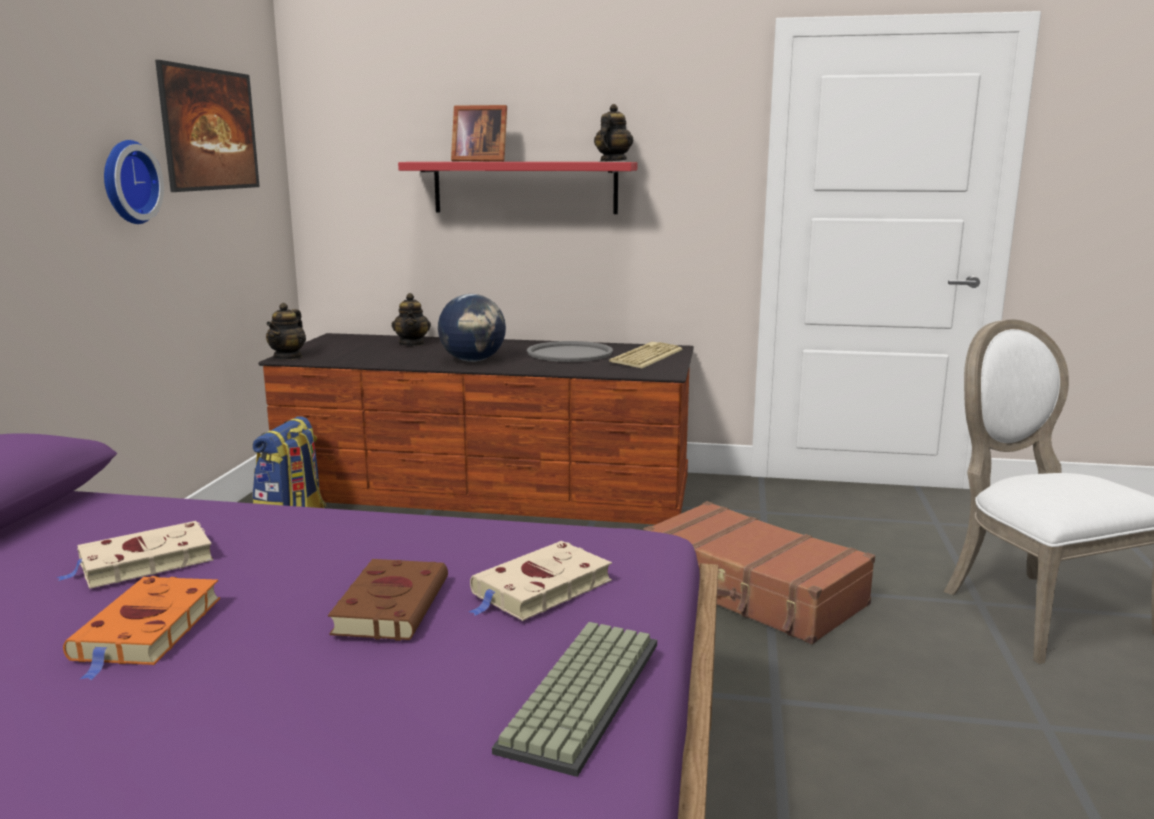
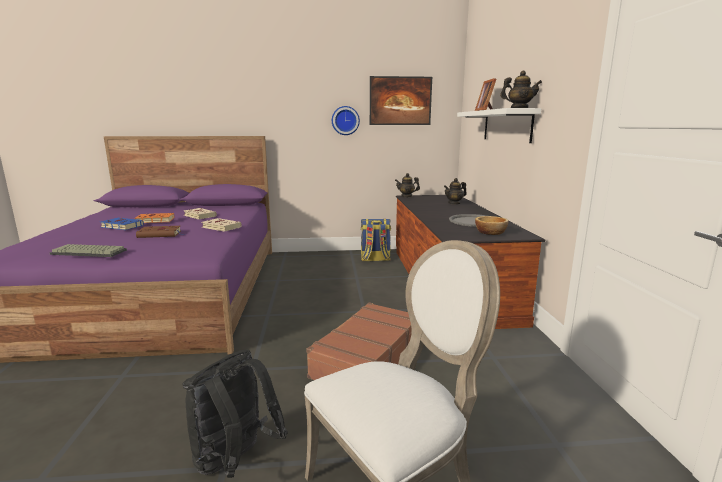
camera: 75 degrees right, 0 degrees up
red shelf [398,162,637,214] -> white shelf [457,108,542,143]
globe [438,294,506,362] -> none
beige book [469,541,612,621] -> beige book moved to [201,218,242,232]
keyboard [609,342,683,368] -> bowl [475,216,509,235]
none -> blue book [101,218,144,230]
none -> black backpack [182,349,288,478]

